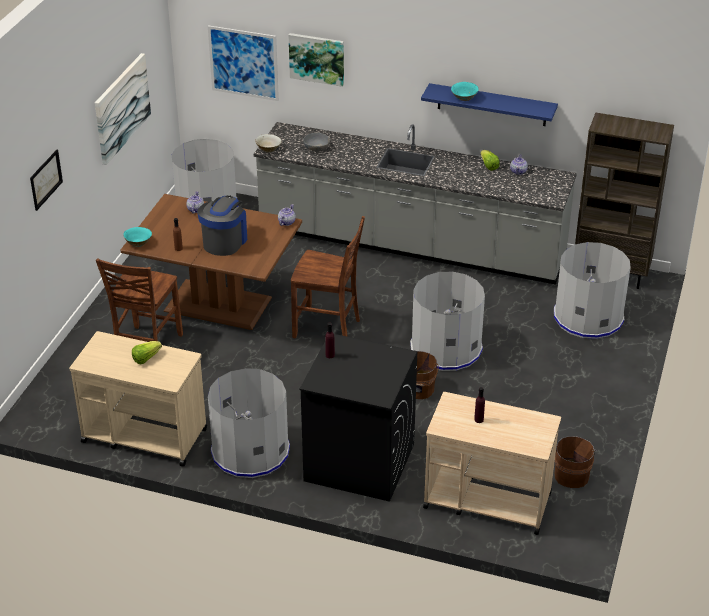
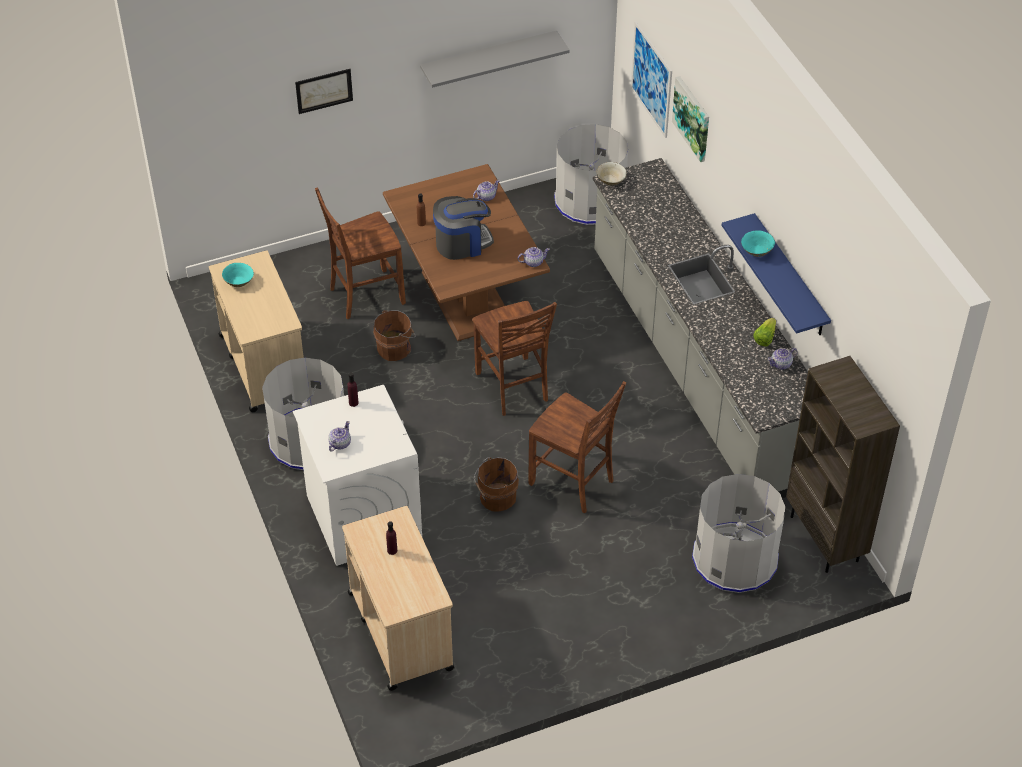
camera: 50 degrees right, 10 degrees up
picture [95,53,151,165] -> grey shelf [420,31,569,88]
turquoise bowl [124,227,152,247] -> turquoise bowl moved to [222,263,254,287]
lettuce [132,341,162,365] -> none
black washing machine [299,334,417,502] -> white washing machine [293,385,422,566]
grey bowl [303,133,330,152] -> none
grey trash can [410,272,485,371] -> brown chair [528,381,626,513]
brown bucket [554,436,597,488] -> brown bucket moved to [374,310,416,361]
none -> teapot [328,421,351,452]

